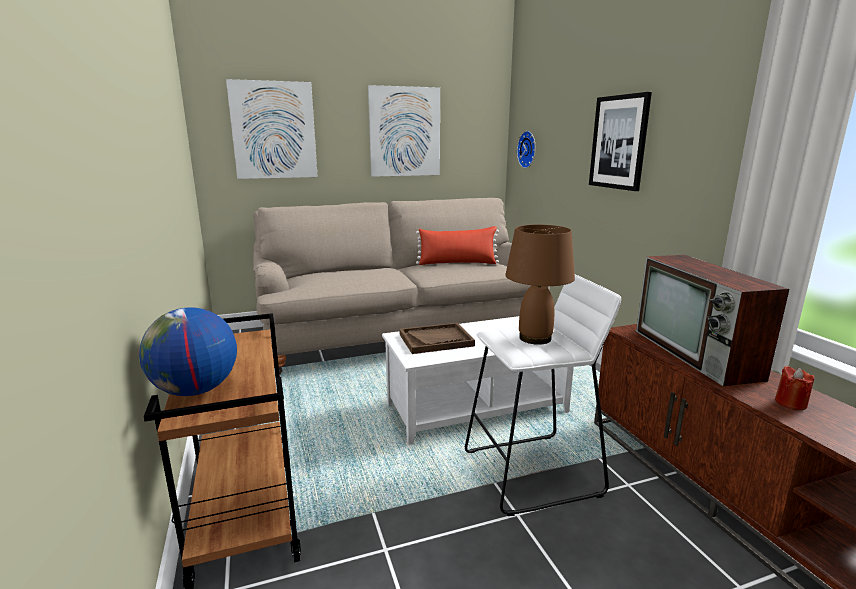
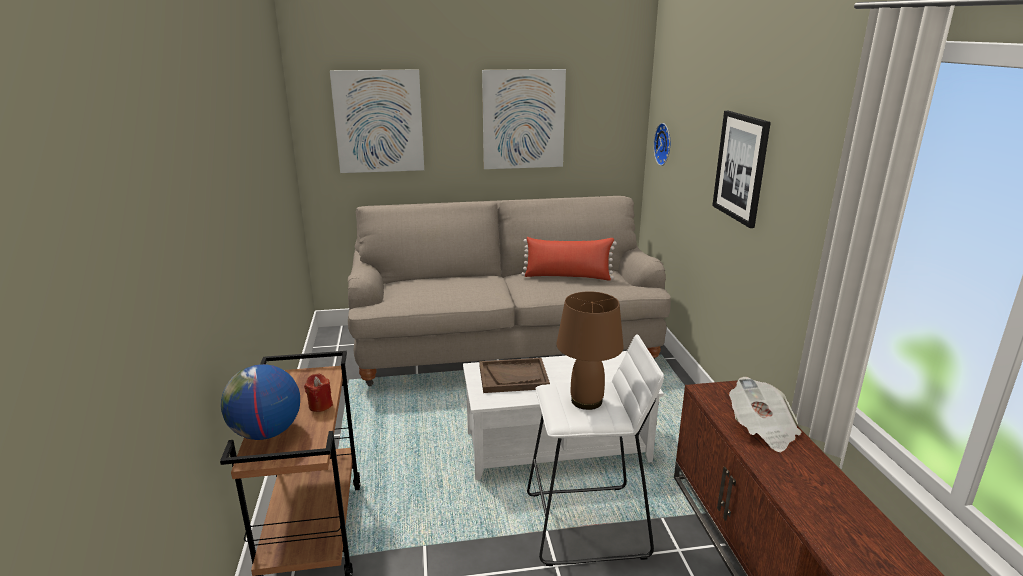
camera: 10 degrees right, 5 degrees up
television [636,255,789,386] -> newspaper [729,377,802,452]
red candle [775,366,815,410] -> red candle moved to [304,374,333,412]

